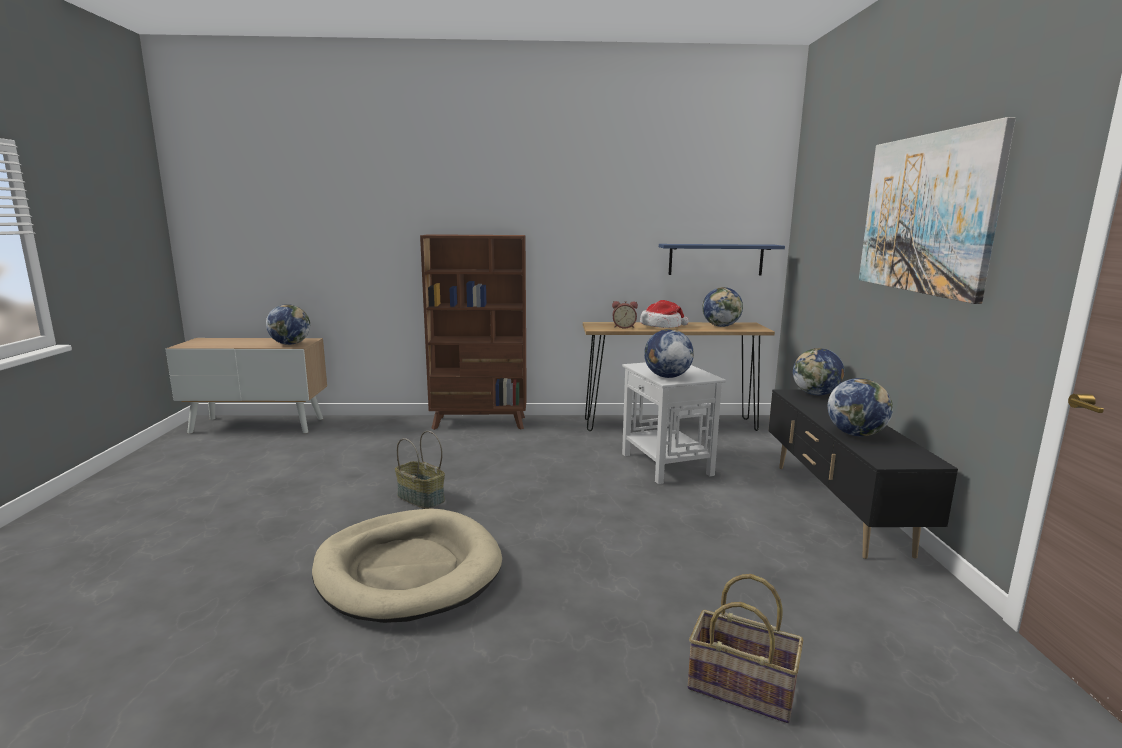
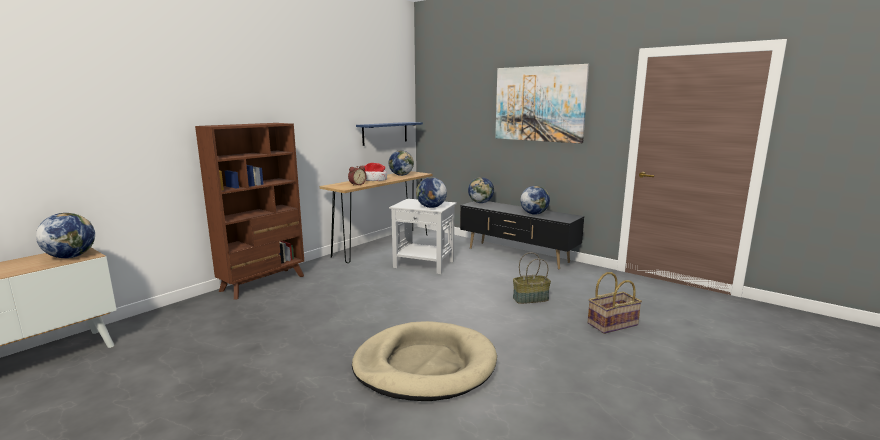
camera: 50 degrees left, 0 degrees up
basket [395,431,445,509] -> basket moved to [513,252,551,304]

